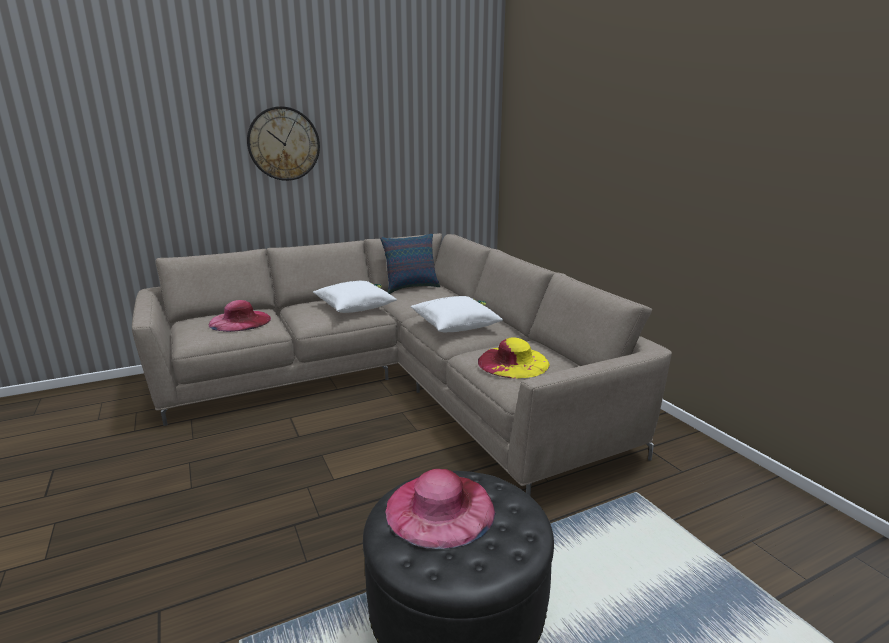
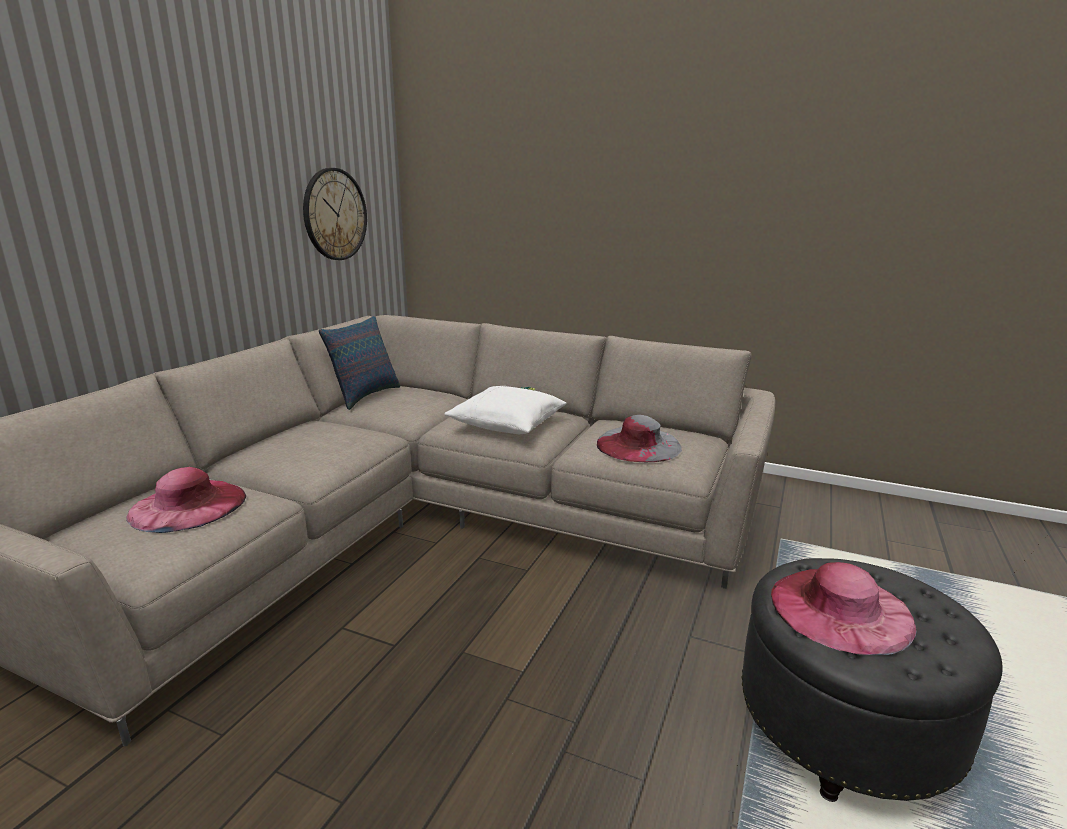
camera: 40 degrees left, 0 degrees up
wall clock [247,106,320,181] -> wall clock moved to [303,168,367,260]
white pillow [313,281,397,313] -> none
yellow hat [478,337,550,379] -> grey hat [597,415,682,462]

